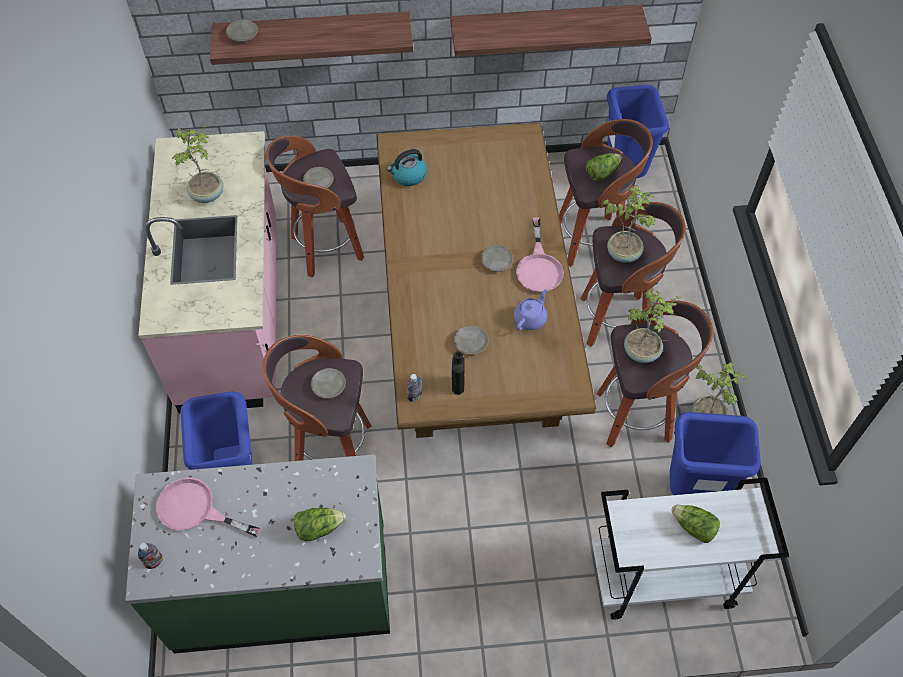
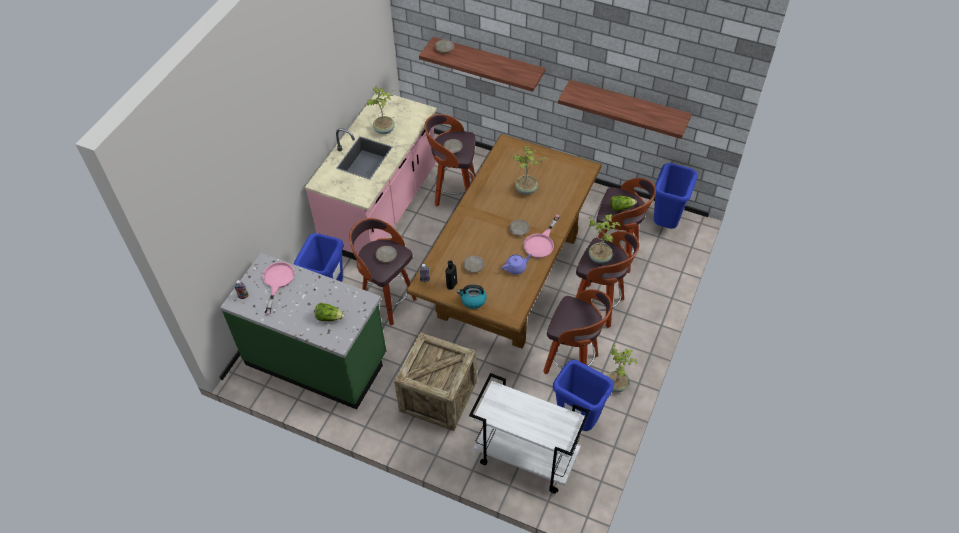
camera: 30 degrees right, 5 degrees down
pink frying pan [156,477,261,537] -> pink frying pan turned 45 degrees clockwise [263,262,295,314]
kettle [387,149,427,186] -> kettle moved to [457,285,487,309]
potted plant [624,288,681,363] -> potted plant moved to [513,145,548,194]
lettuce [671,505,720,543] -> none
none -> crate [394,332,477,431]

